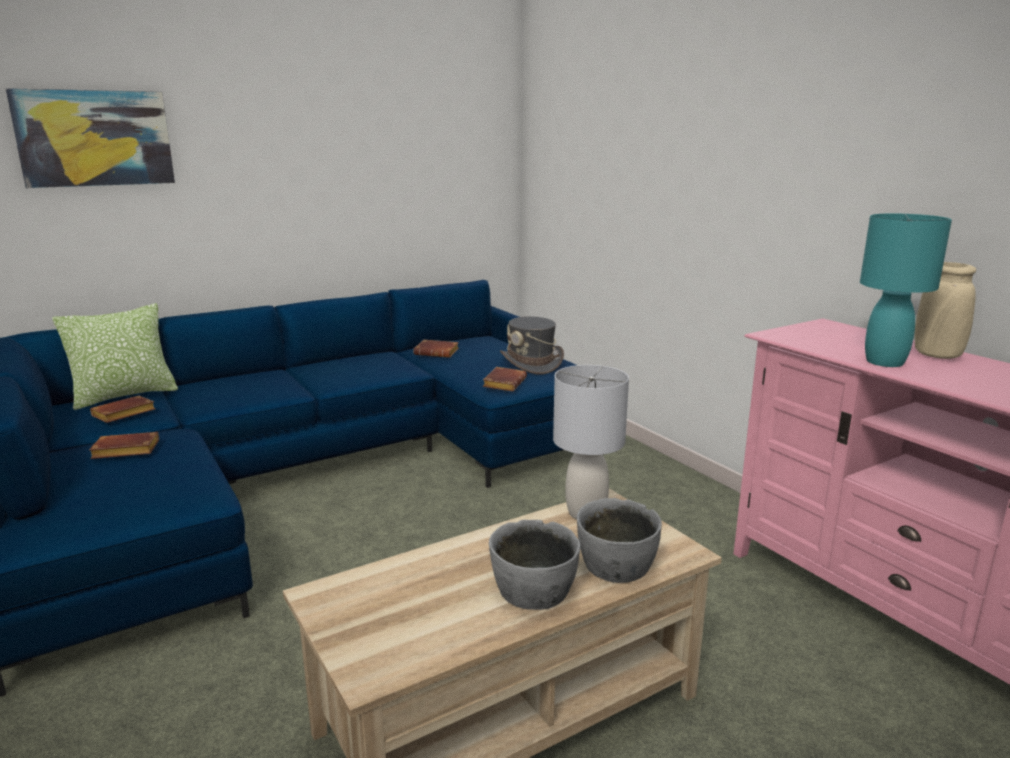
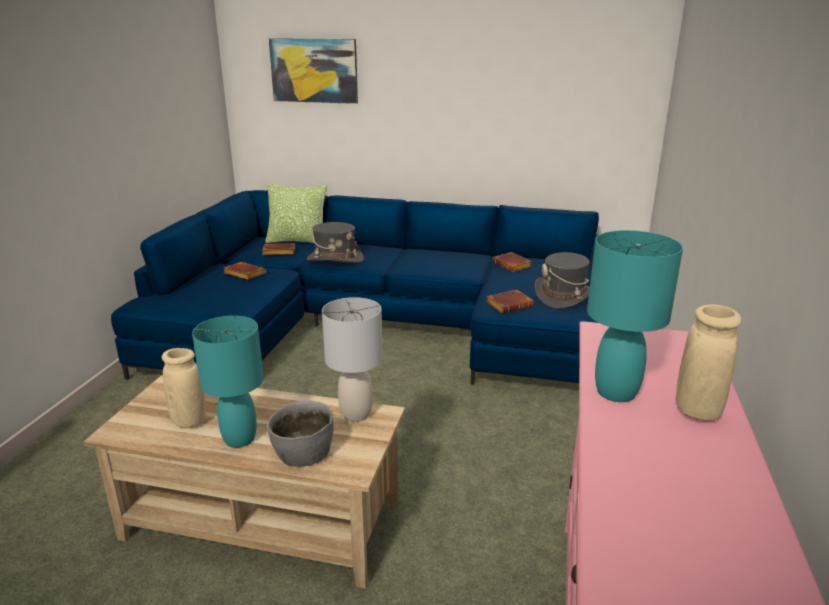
camera: 45 degrees right, 5 degrees up
grey bowl [489,520,581,610] -> turquoise table lamp [192,316,264,448]
none -> beige vase [162,348,206,428]
none -> grey hat [307,222,364,263]

